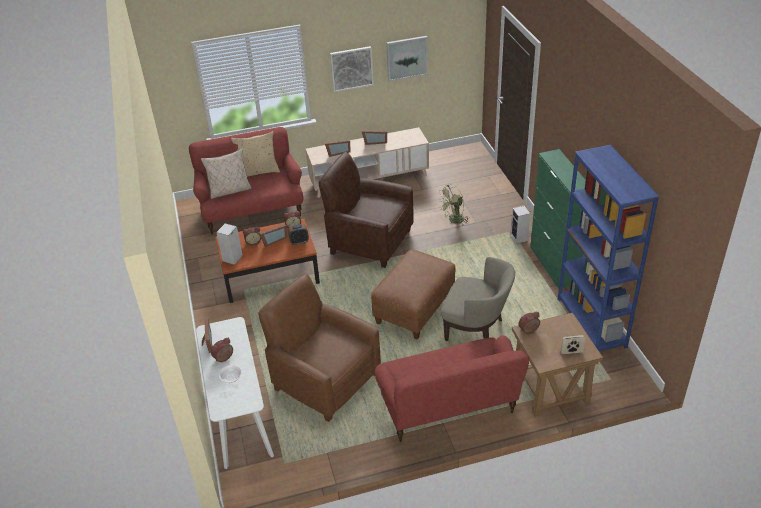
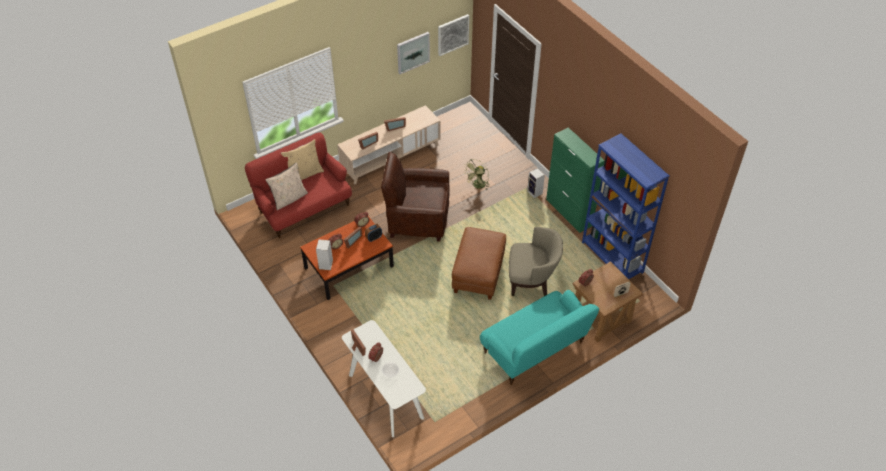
camera: 20 degrees left, 10 degrees up
brown armchair [258,274,381,422] -> none
picture [330,46,374,92] -> picture moved to [438,14,469,56]
red sofa [375,335,529,442] -> turquoise sofa [480,290,599,385]

